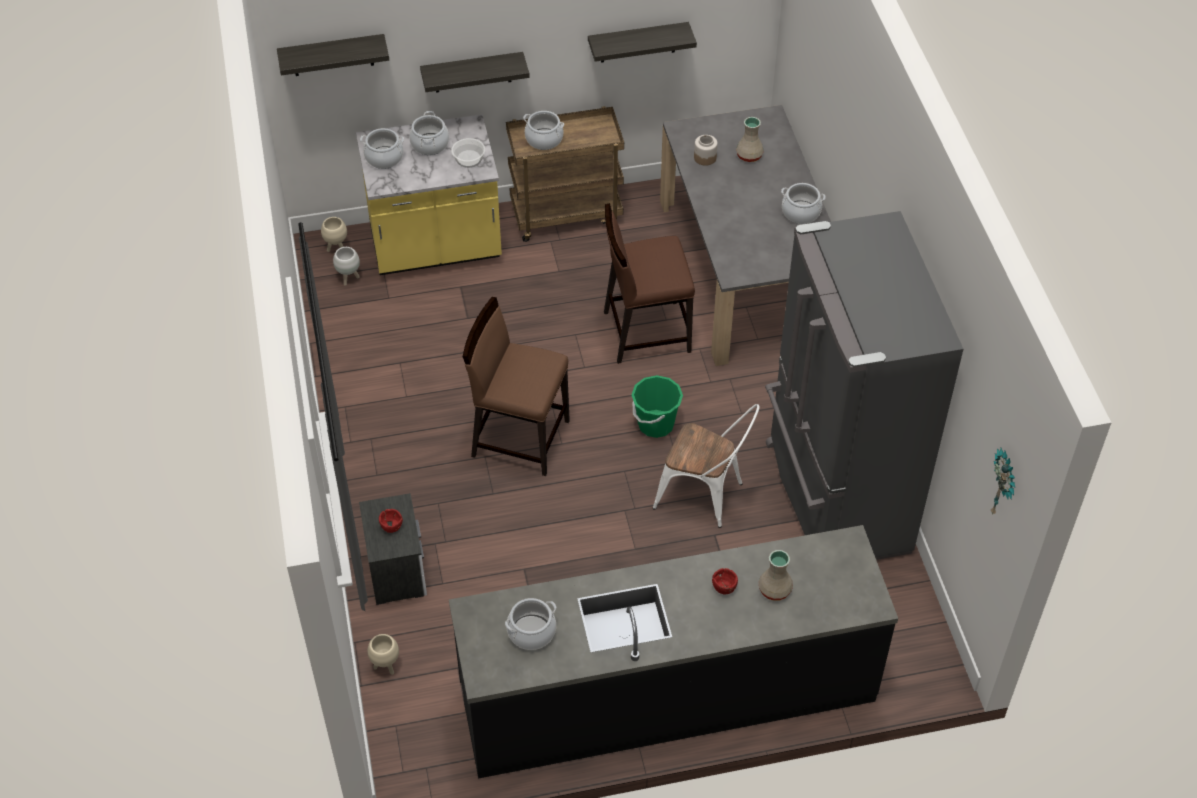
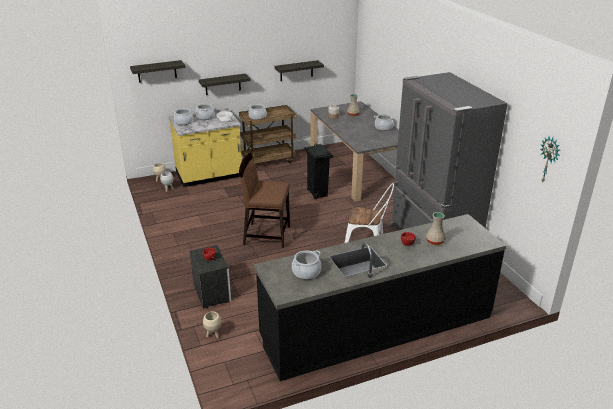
camera: 10 degrees left, 20 degrees down
brown chair [604,203,695,364] -> black trash can [304,144,333,199]
green bucket [632,375,683,438] -> none

